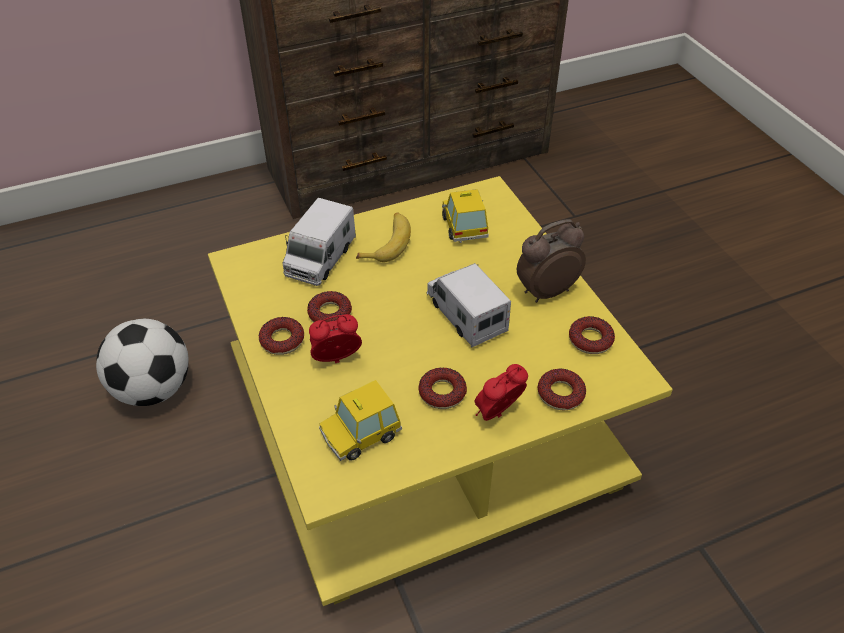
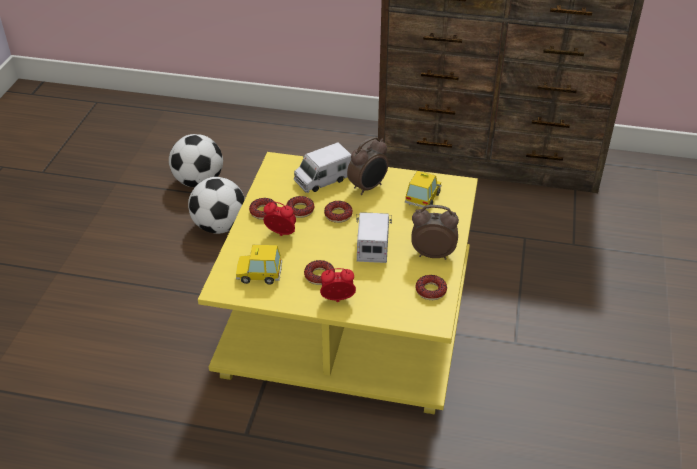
camera: 35 degrees right, 5 degrees down
banana [356,213,411,262] -> alarm clock [347,137,388,195]
donut [538,369,586,410] -> donut moved to [324,201,353,223]
none -> football [169,134,223,187]

